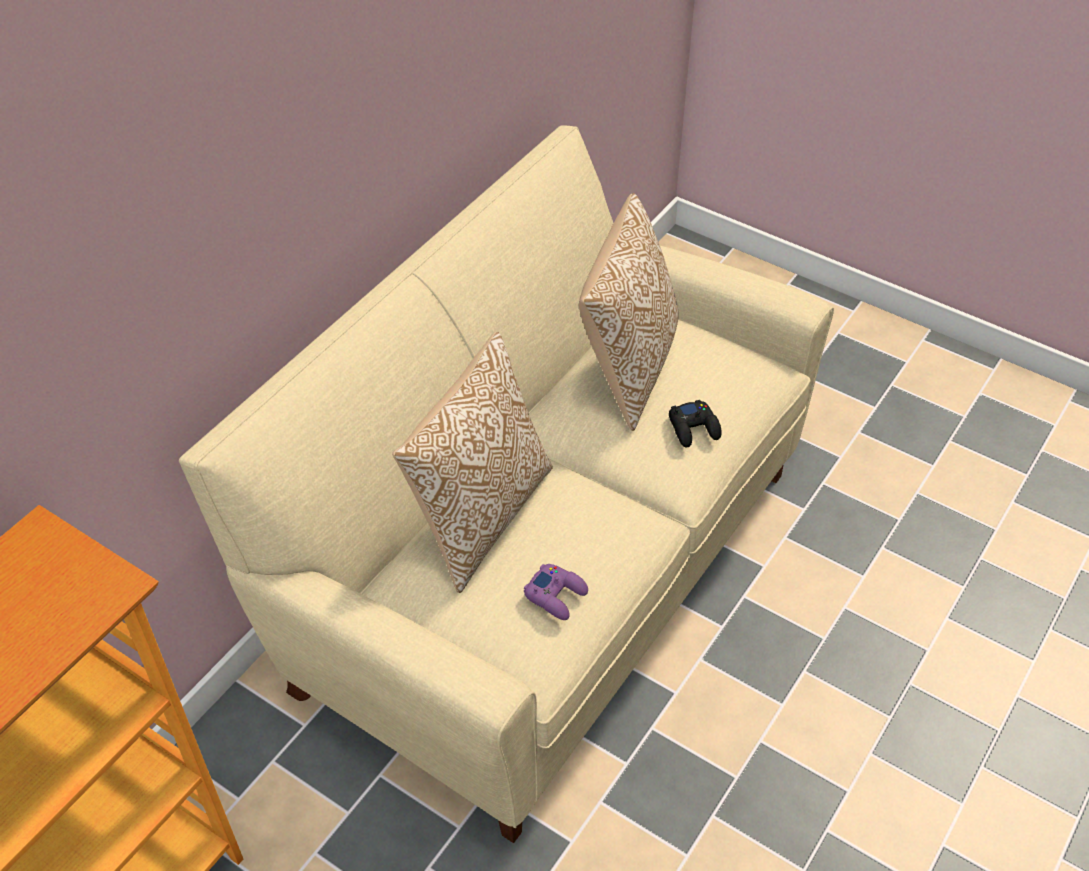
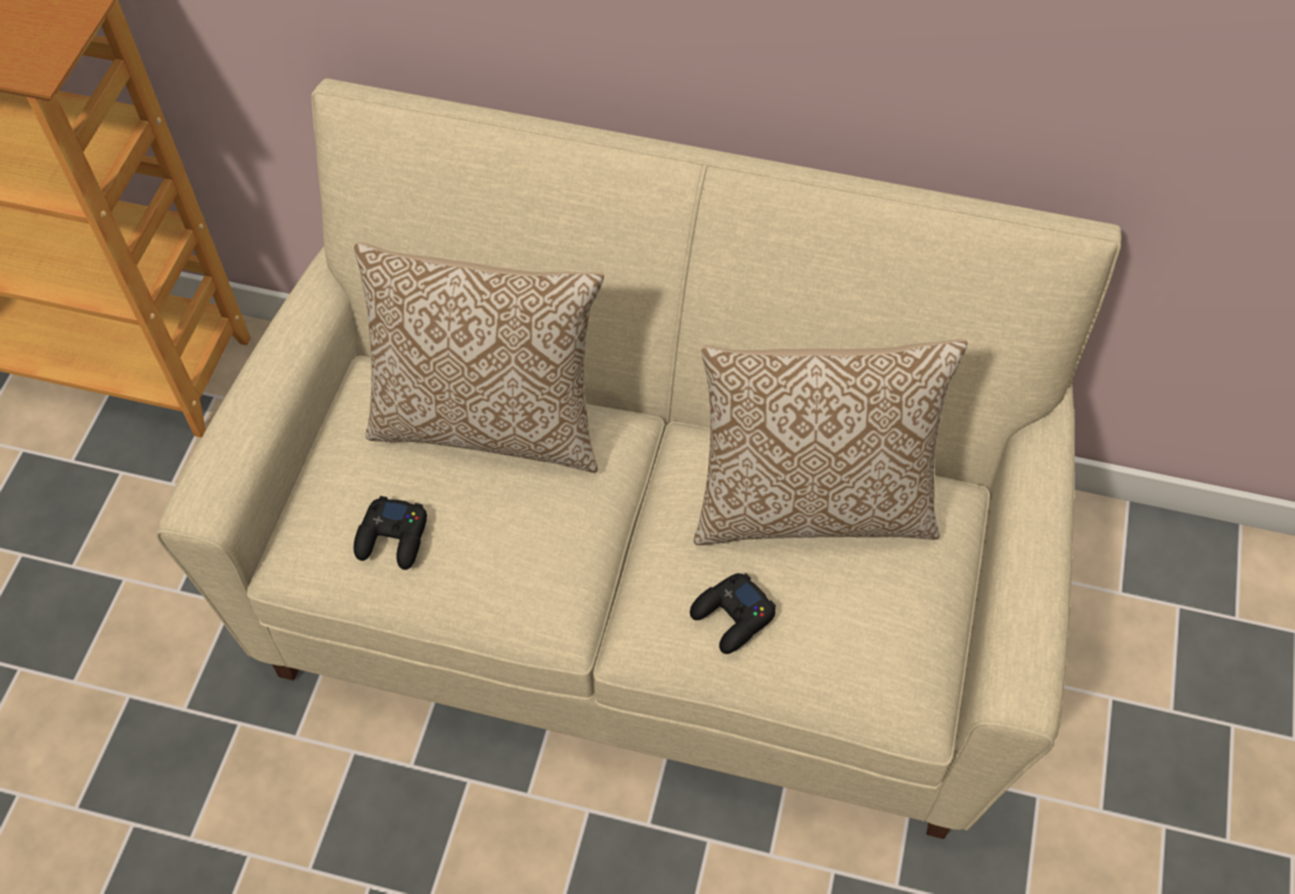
camera: 70 degrees right, 10 degrees up
purple game controller [524,564,588,620] -> black game controller [354,496,427,570]

